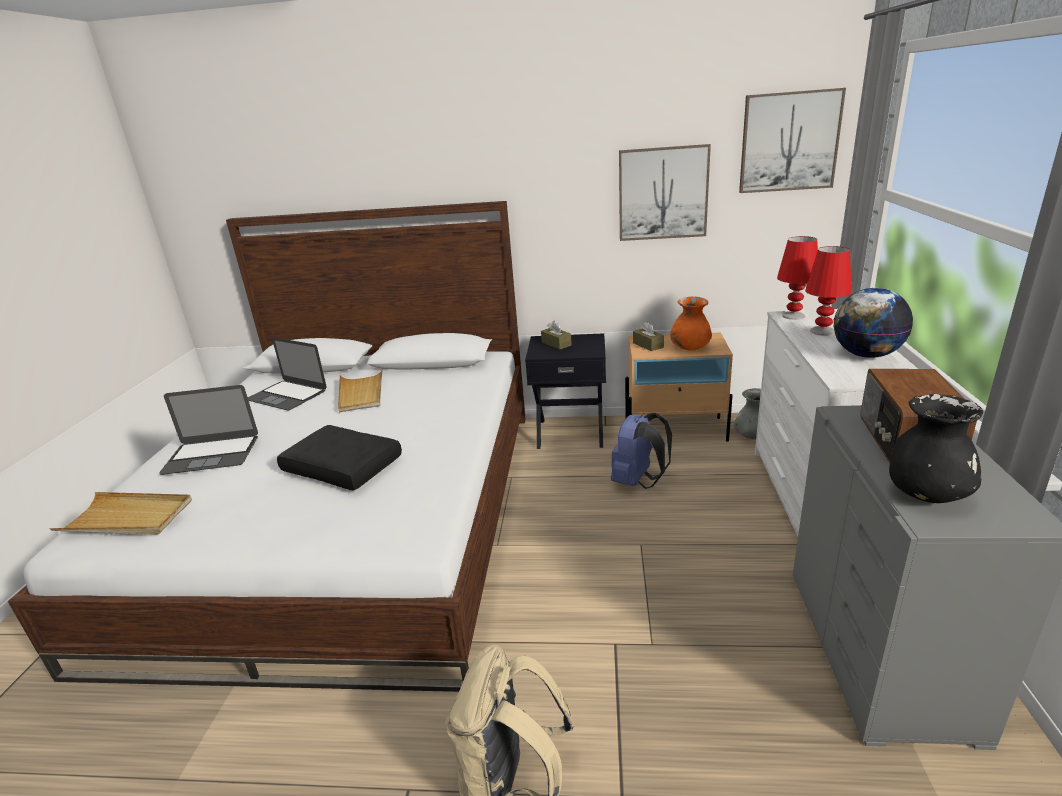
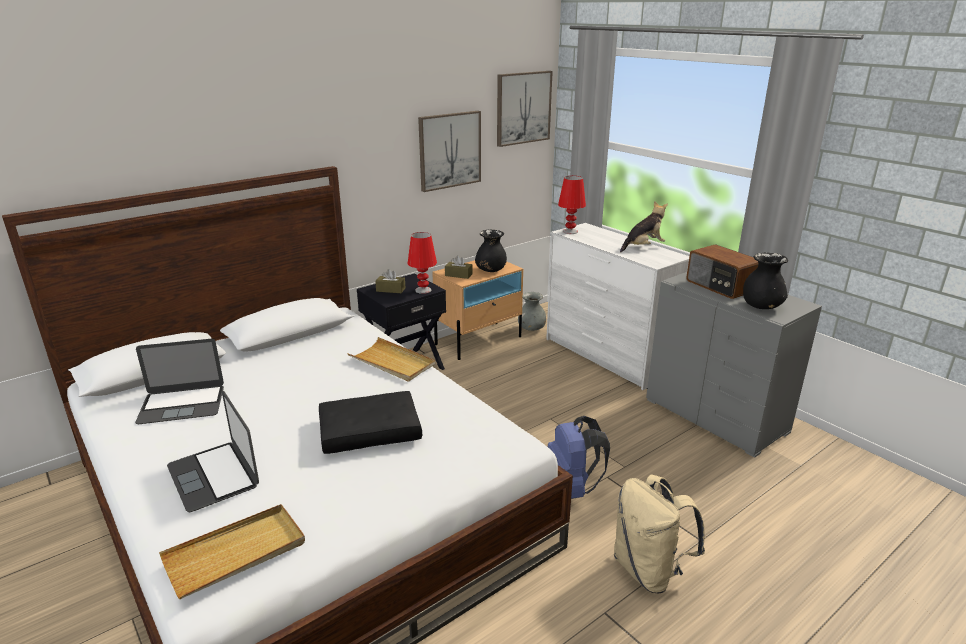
camera: 45 degrees left, 0 degrees up
laptop [159,385,258,475] -> laptop turned 105 degrees clockwise [167,390,259,512]
beige tray [338,369,383,412] -> beige tray moved to [348,337,435,382]
blue backpack [611,413,672,489] -> blue backpack moved to [548,416,610,499]
orange vase [670,297,712,351] -> black vase [475,229,507,272]
red table lamp [805,246,851,336] -> red table lamp moved to [408,232,437,294]
globe [834,288,913,358] -> plush toy [620,201,668,253]

